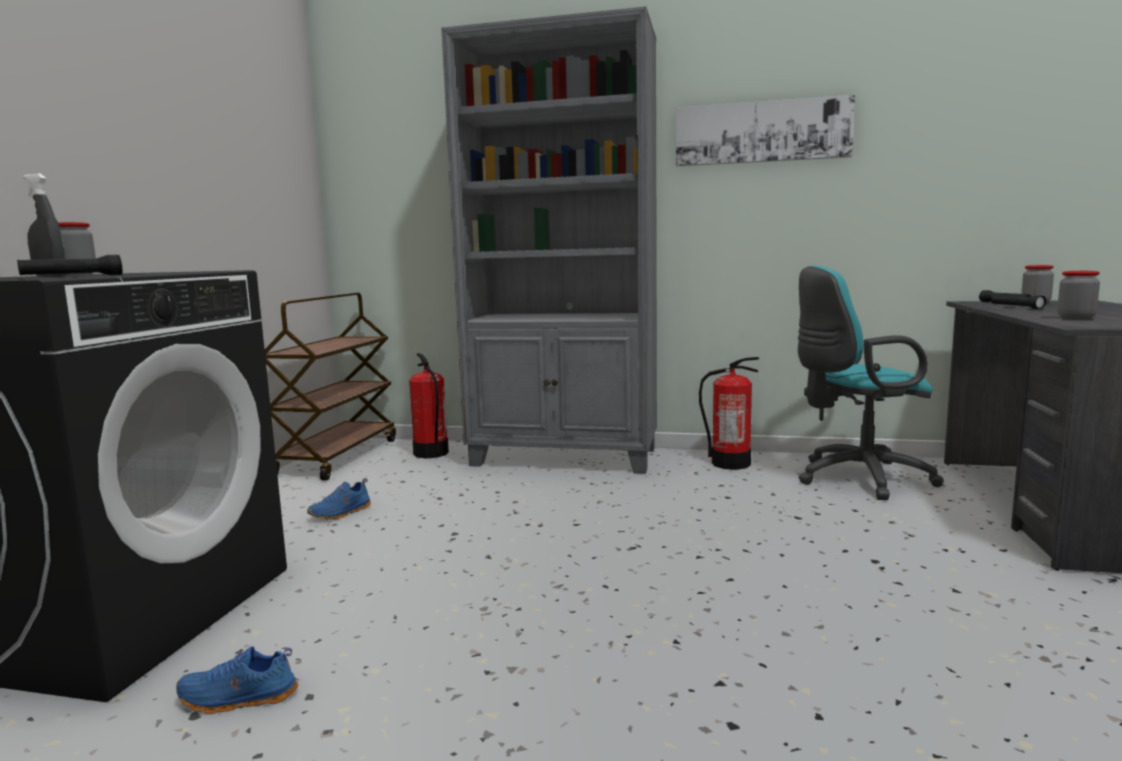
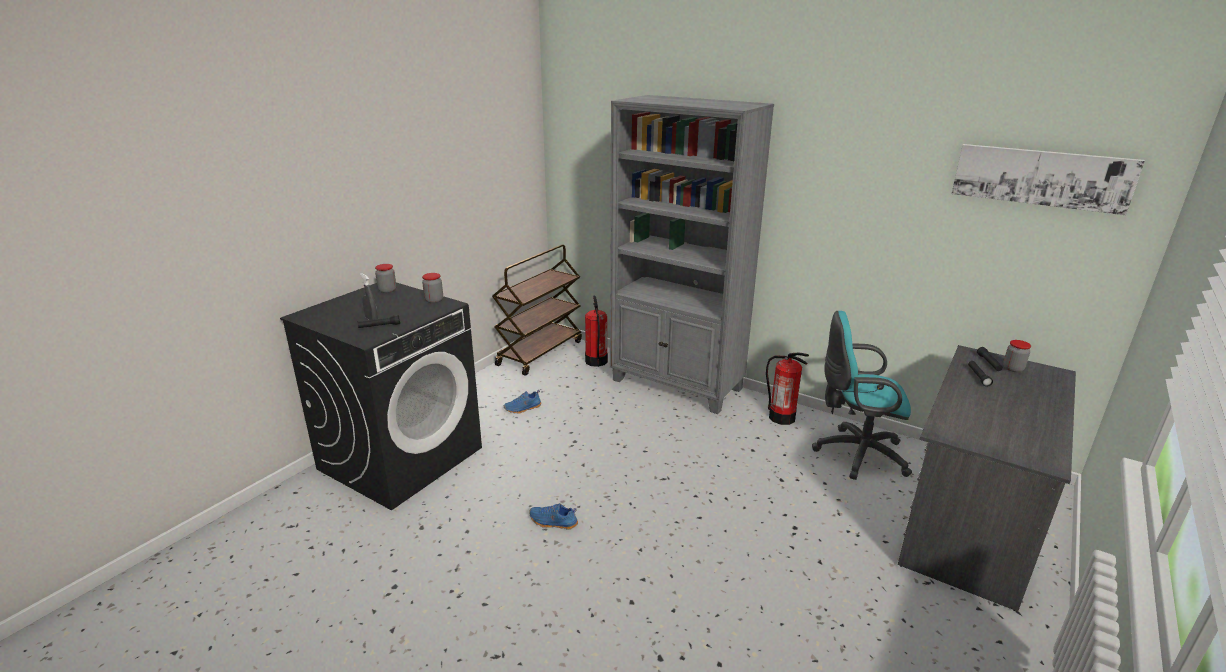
camera: 20 degrees right, 15 degrees up
blue shoe [176,646,298,714] -> blue shoe moved to [529,503,578,529]
picture [676,95,855,166] -> picture moved to [952,144,1145,215]
jar [1057,271,1100,319] -> jar moved to [422,273,443,303]

